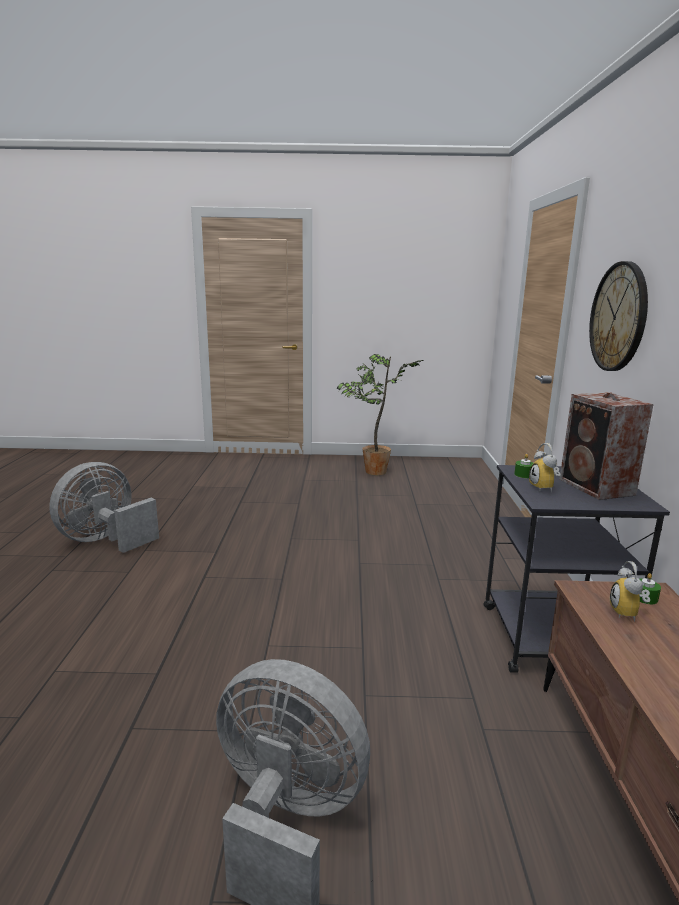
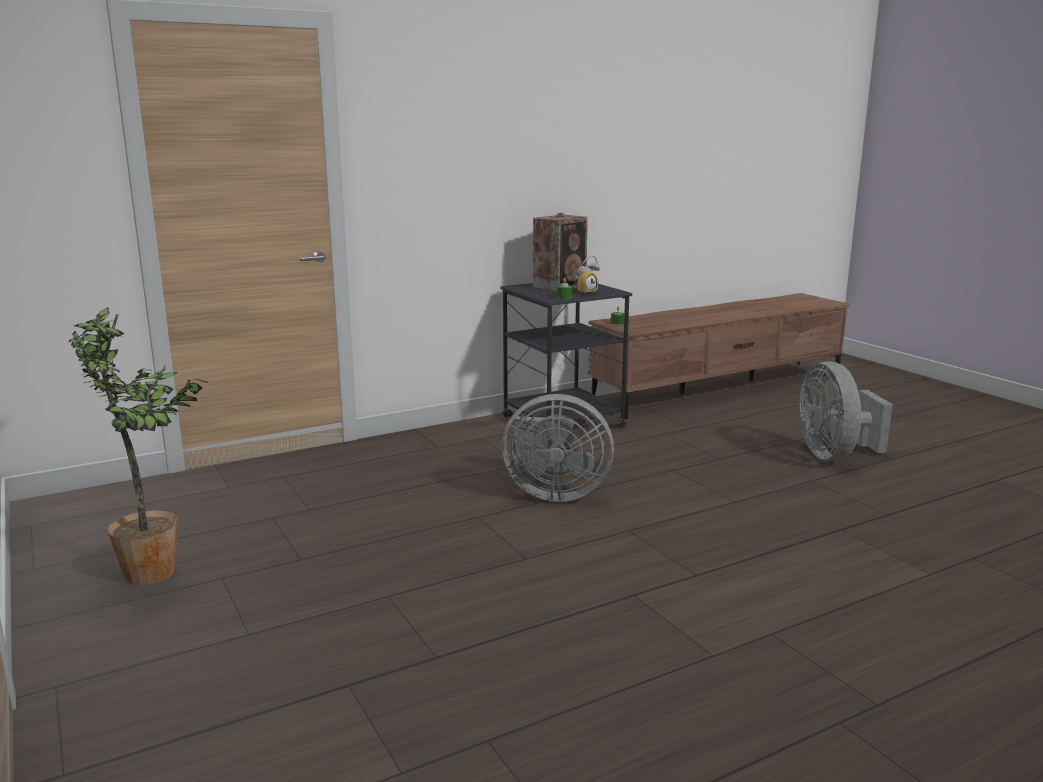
camera: 120 degrees left, 0 degrees up
grey fan [49,462,159,553] -> grey fan moved to [502,394,614,502]
wall clock [589,261,648,371] -> none
alarm clock [610,561,650,622] -> none

